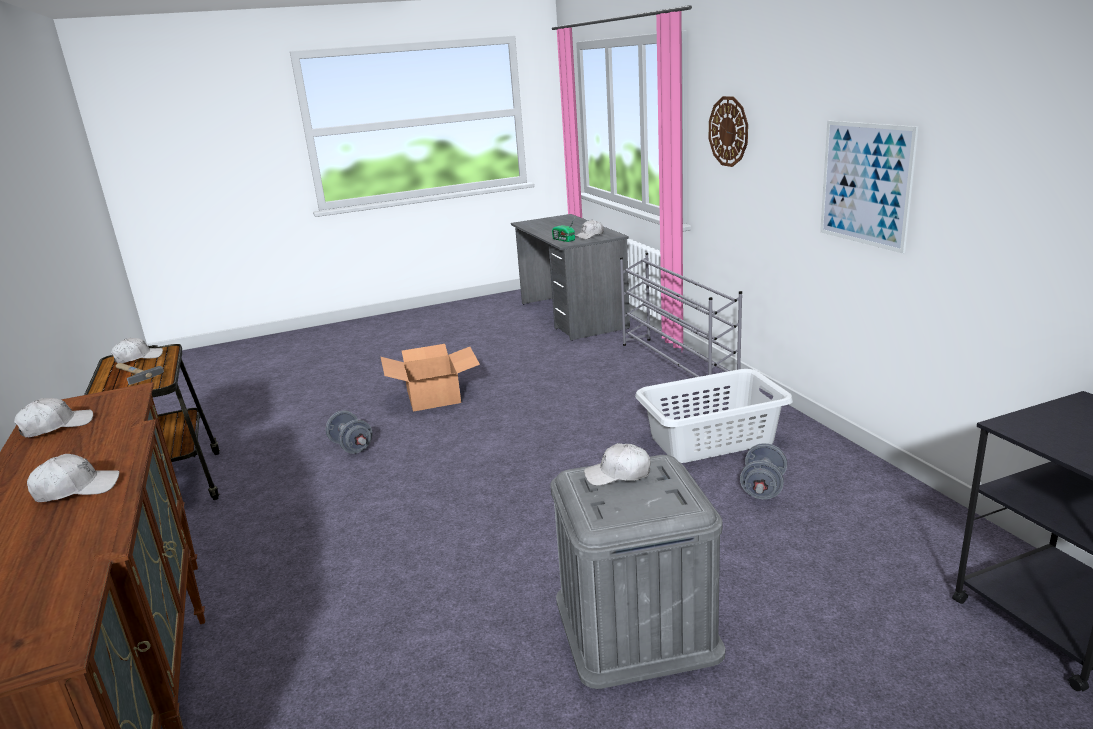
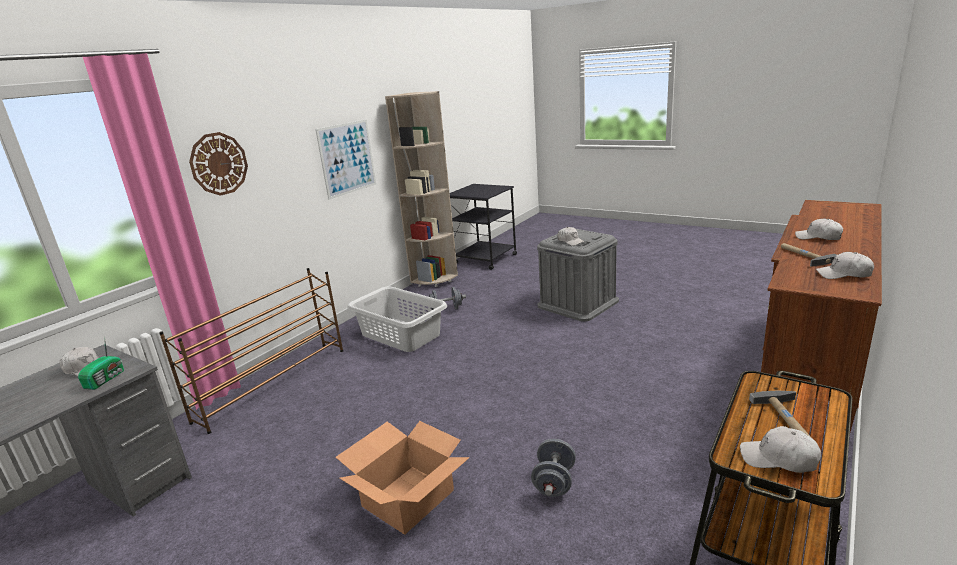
camera: 125 degrees left, 0 degrees up
grey shoe rack [620,253,742,403] -> brown shoe rack [159,268,343,434]
none -> beige bookcase [385,91,458,287]
none -> hammer [781,243,837,267]

